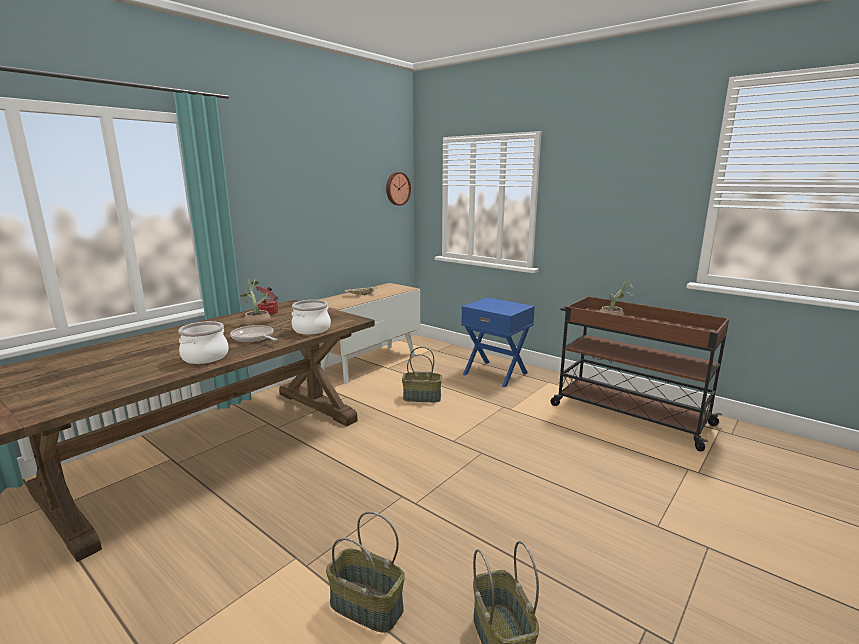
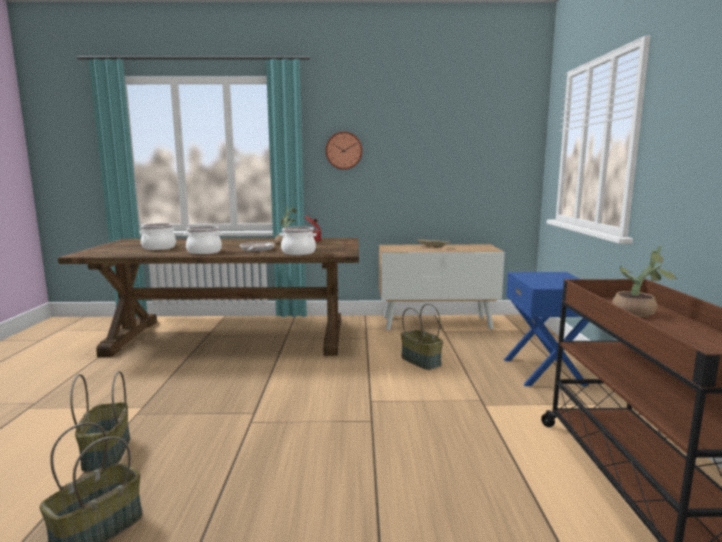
camera: 50 degrees right, 5 degrees down
wall clock [386,172,411,206] -> wall clock moved to [326,132,362,170]
none -> cooking pot [140,223,176,250]

